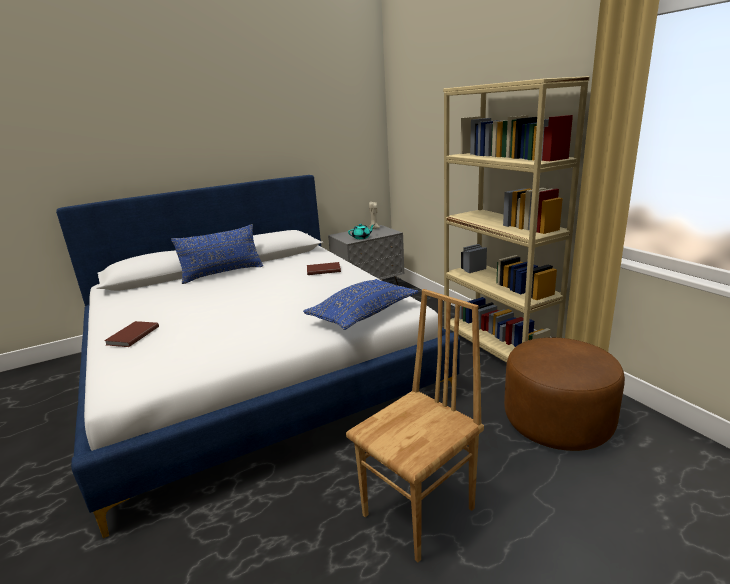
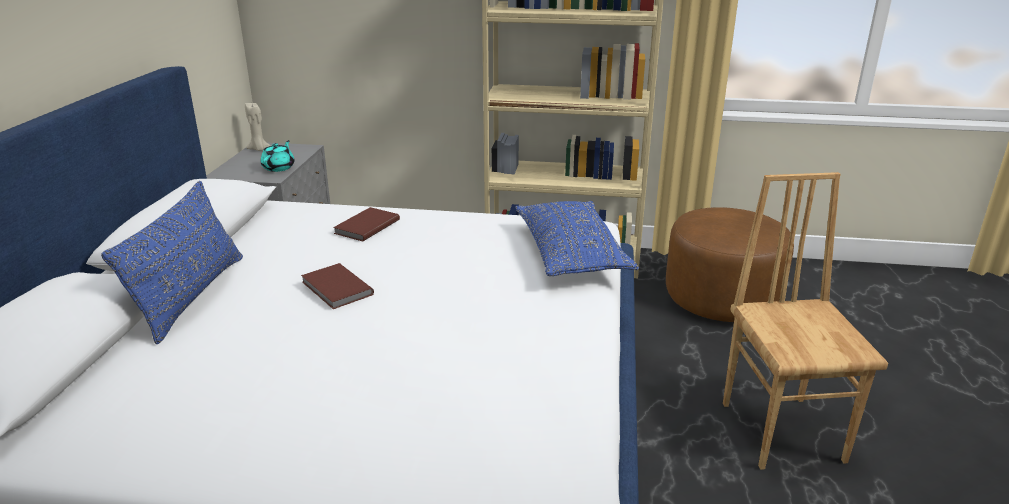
camera: 55 degrees left, 5 degrees up
brown book [104,321,159,347] -> brown book moved to [301,263,374,309]

